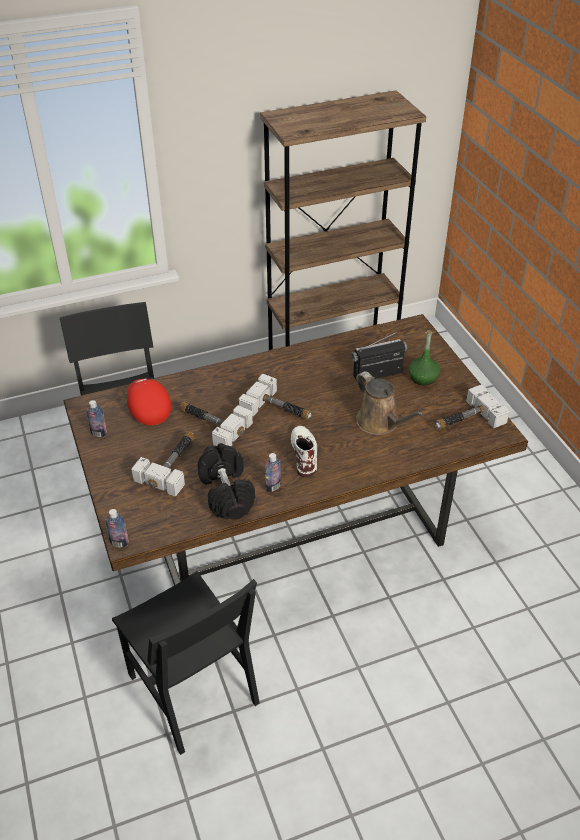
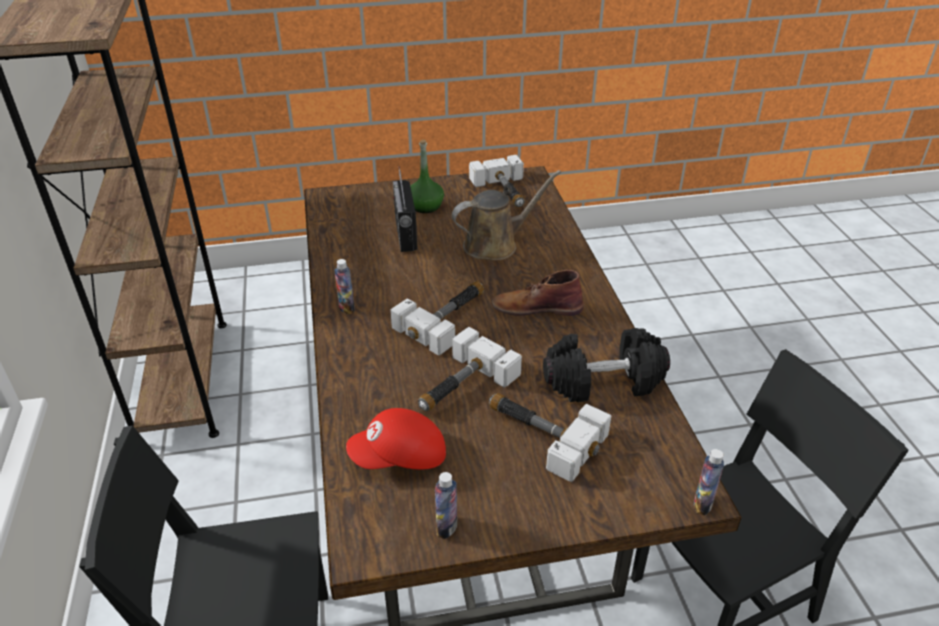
camera: 80 degrees left, 5 degrees down
bottle [265,453,281,492] -> bottle moved to [334,259,355,315]
white boot [291,426,317,477] -> brown boot [492,270,584,316]

